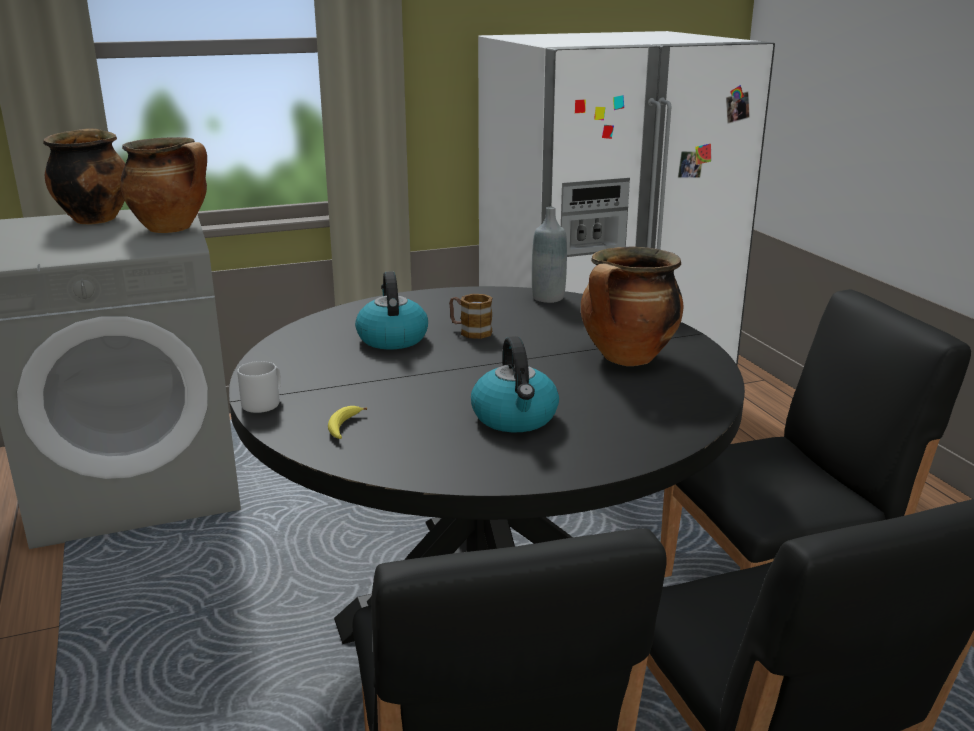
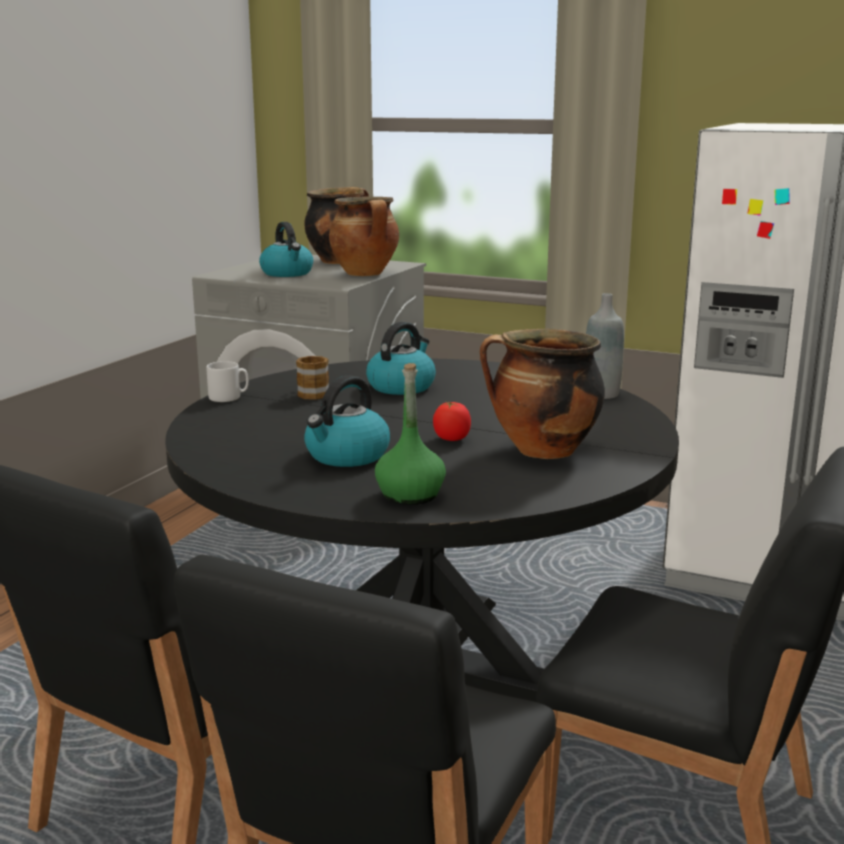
camera: 45 degrees right, 5 degrees down
banana [328,406,367,439] -> none
mug [449,294,492,339] -> mug moved to [296,356,329,400]
none -> kettle [259,222,313,277]
none -> green bottle [375,363,446,505]
none -> tomato [433,402,471,441]

